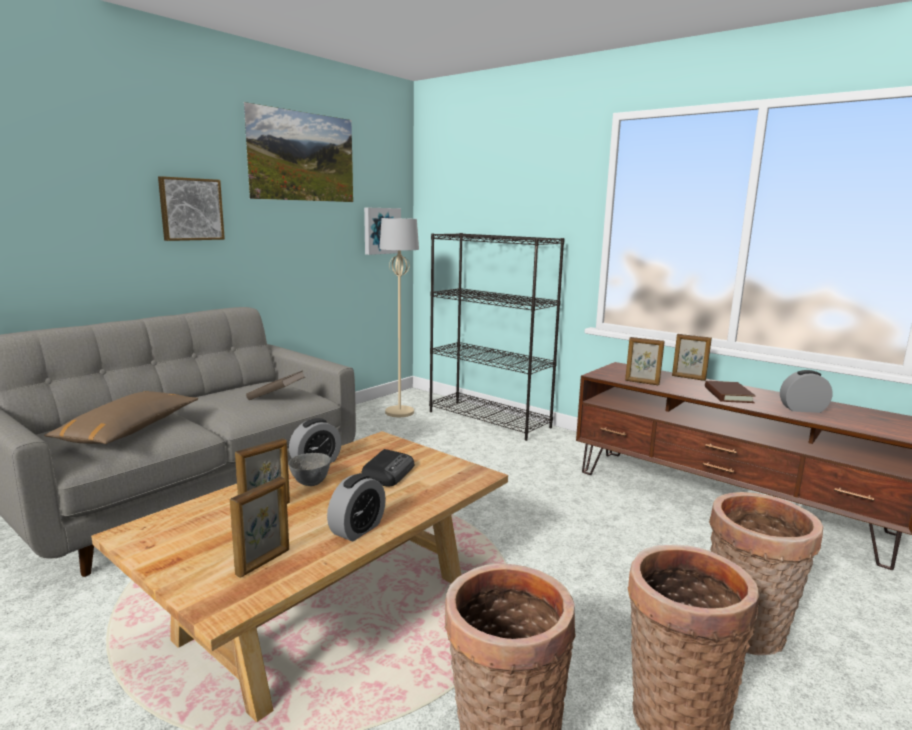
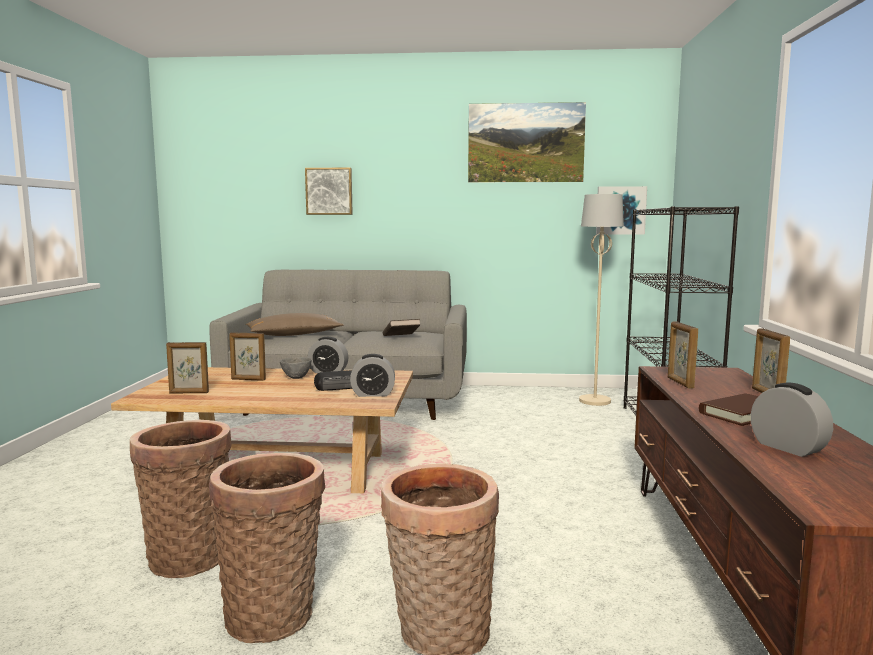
camera: 55 degrees right, 5 degrees down
picture [158,176,225,241] -> picture moved to [305,168,353,215]
alarm clock [327,473,386,542] -> alarm clock moved to [350,354,395,397]

